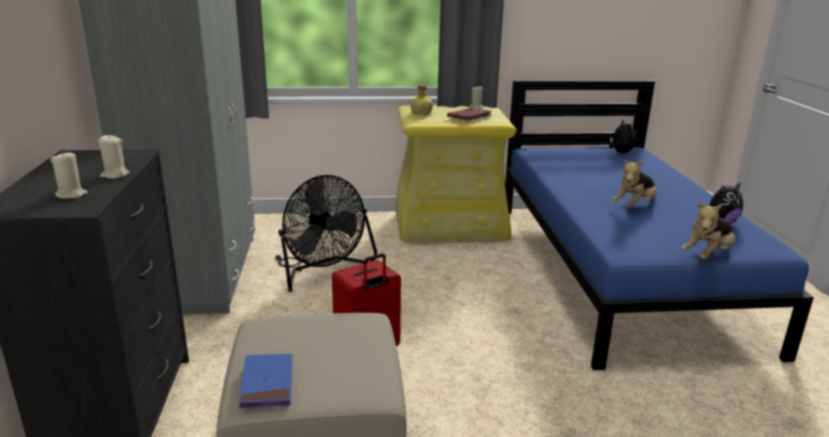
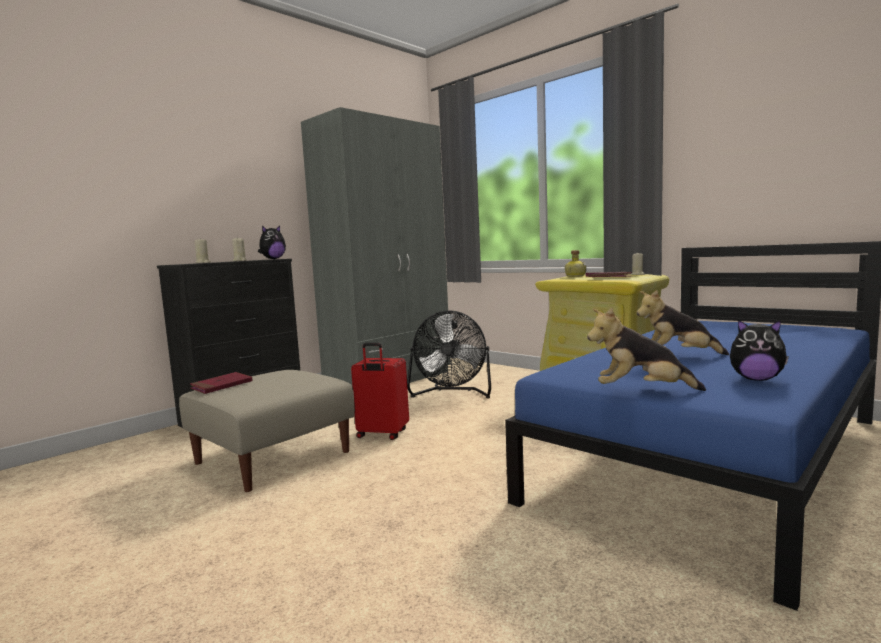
camera: 50 degrees right, 15 degrees down
blue book [239,354,293,408] -> red book [190,372,253,394]
plush toy [609,119,635,153] -> plush toy moved to [258,226,286,259]

